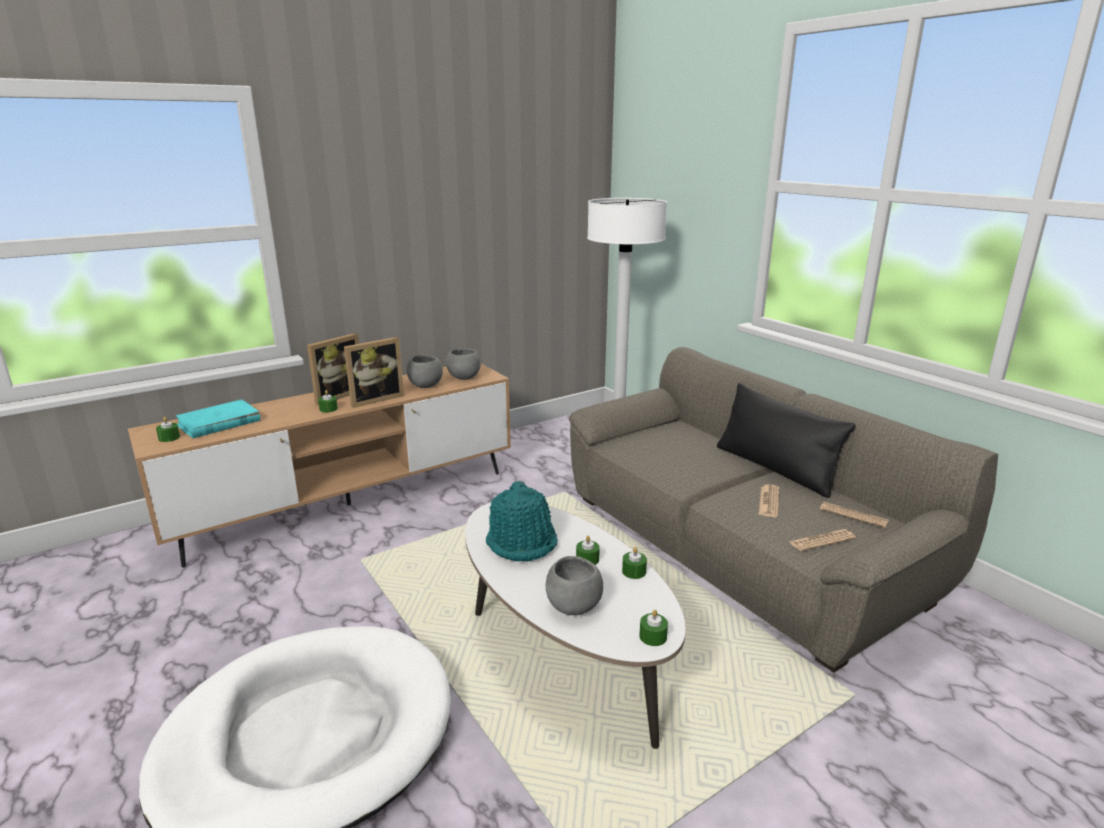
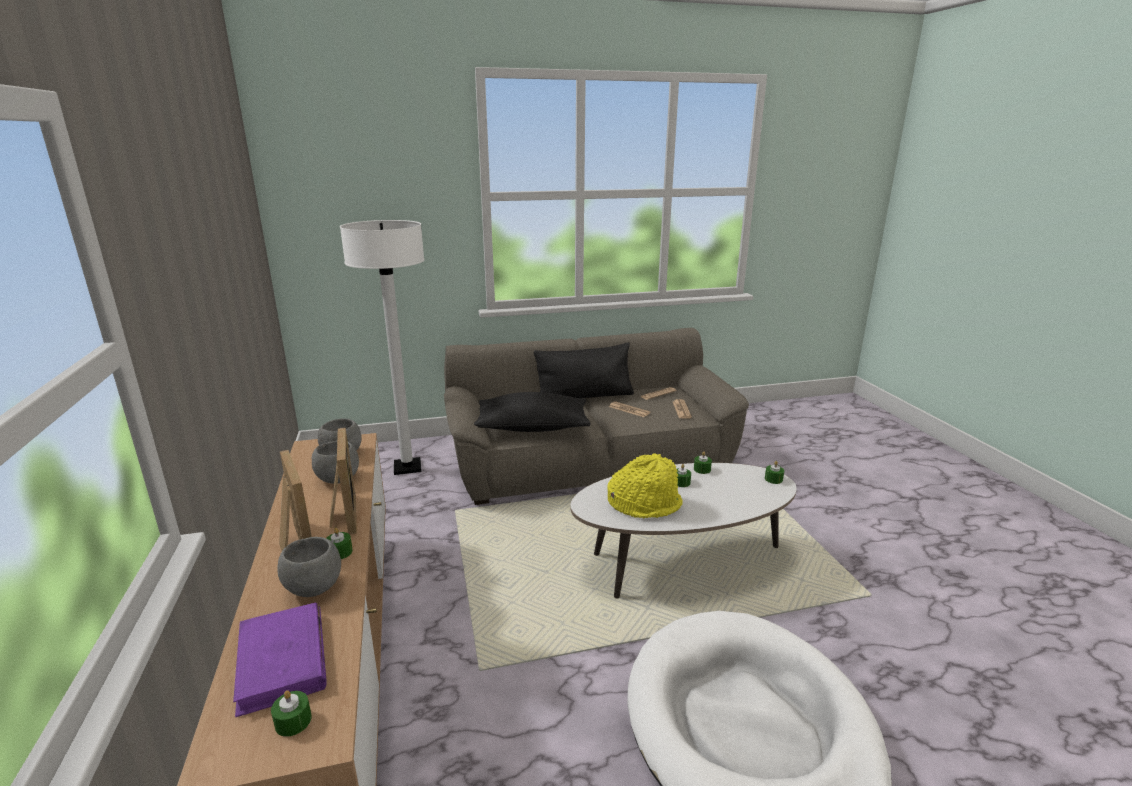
camera: 70 degrees left, 0 degrees up
turquoise book [176,399,260,438] -> purple book [233,602,327,717]
turquoise hat [486,481,558,562] -> yellow hat [608,453,683,518]
grey bowl [546,556,603,615] -> grey bowl moved to [277,537,341,597]
none -> black pillow [474,392,590,432]

